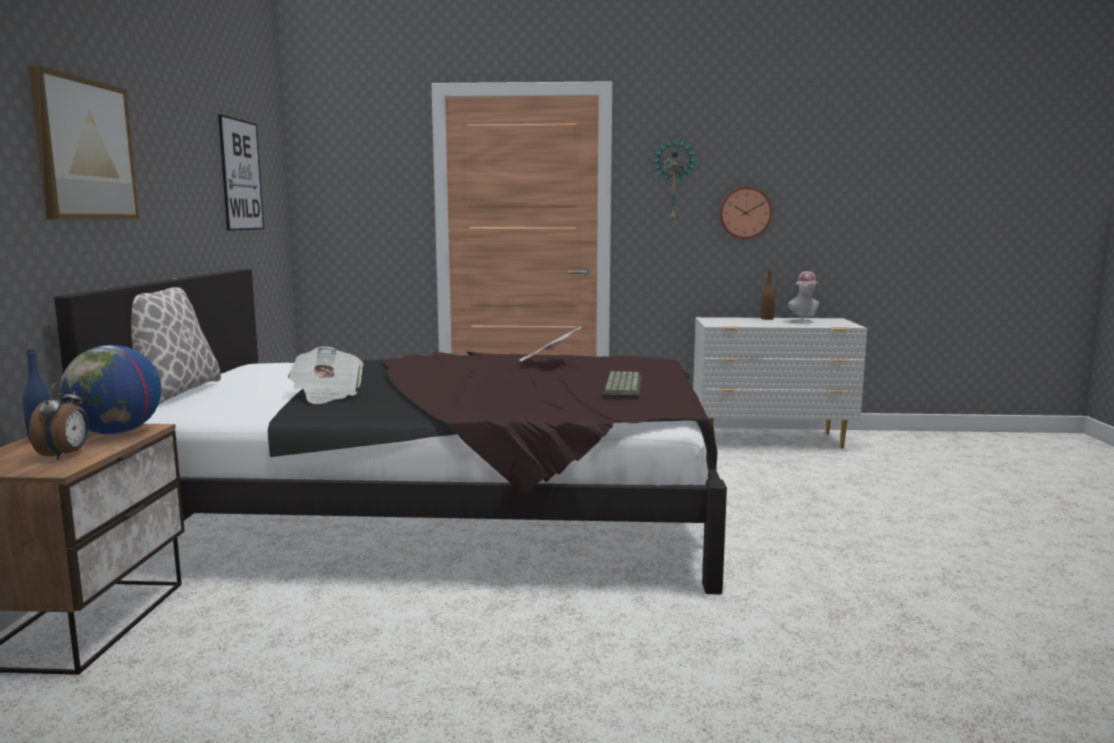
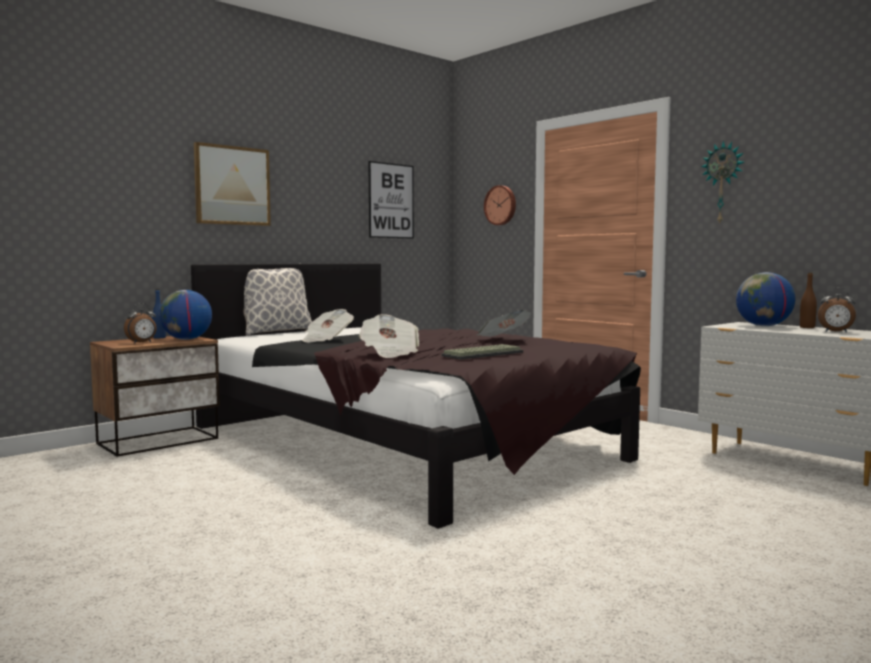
camera: 45 degrees right, 5 degrees down
wall clock [719,187,772,239] -> wall clock moved to [484,185,516,225]
hat [788,271,821,323] -> alarm clock [818,287,856,332]
none -> newspaper [358,314,419,358]
none -> globe [736,272,795,326]

